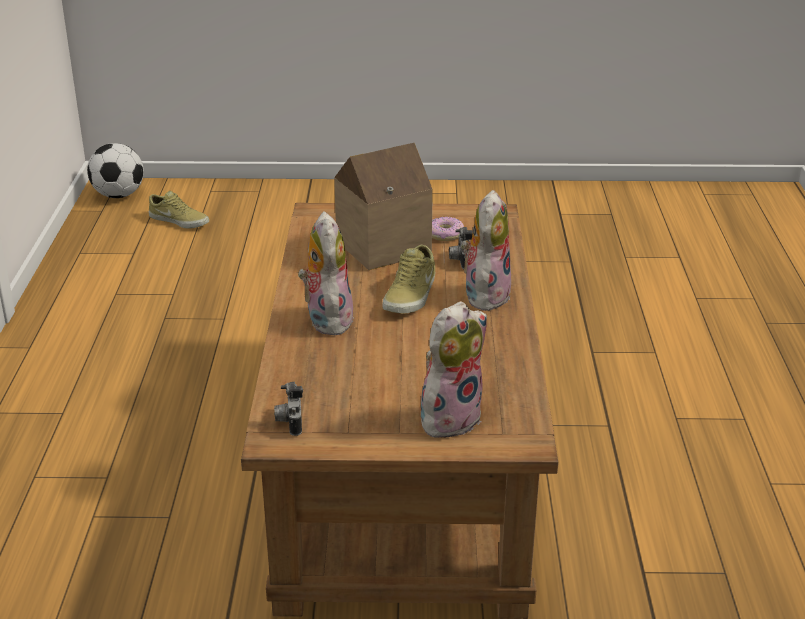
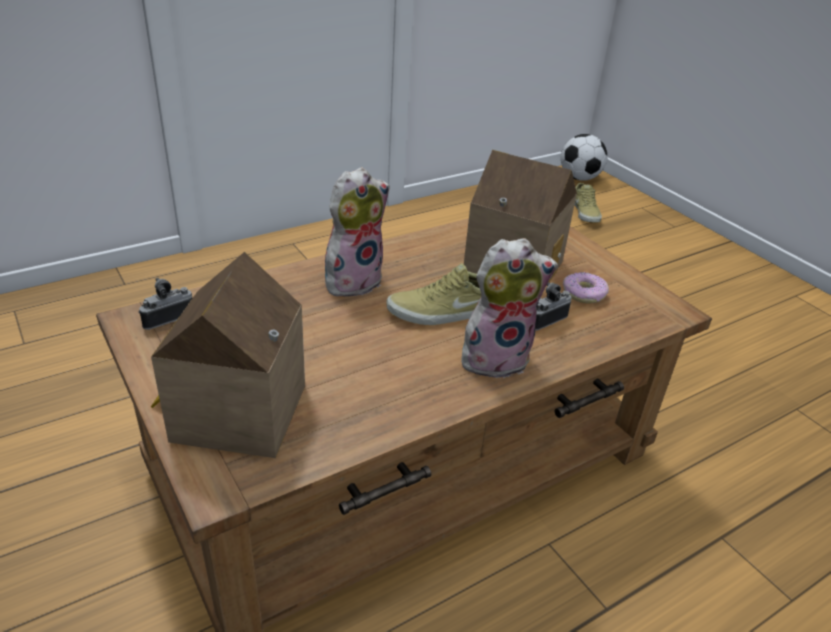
camera: 55 degrees right, 5 degrees up
plush toy [421,301,487,438] -> toy house [151,252,305,458]

